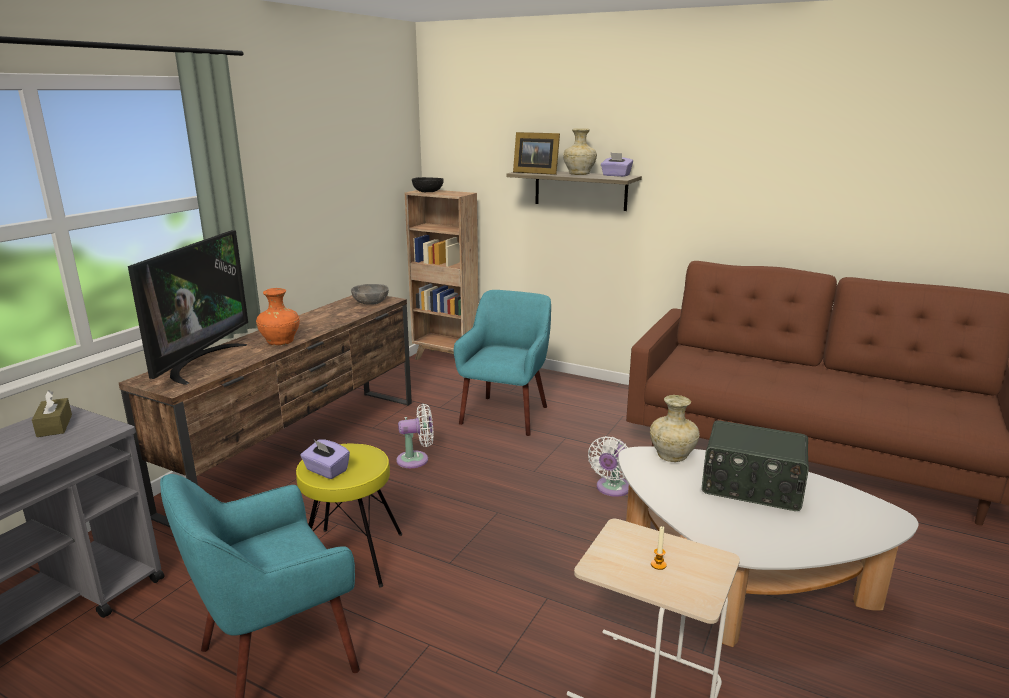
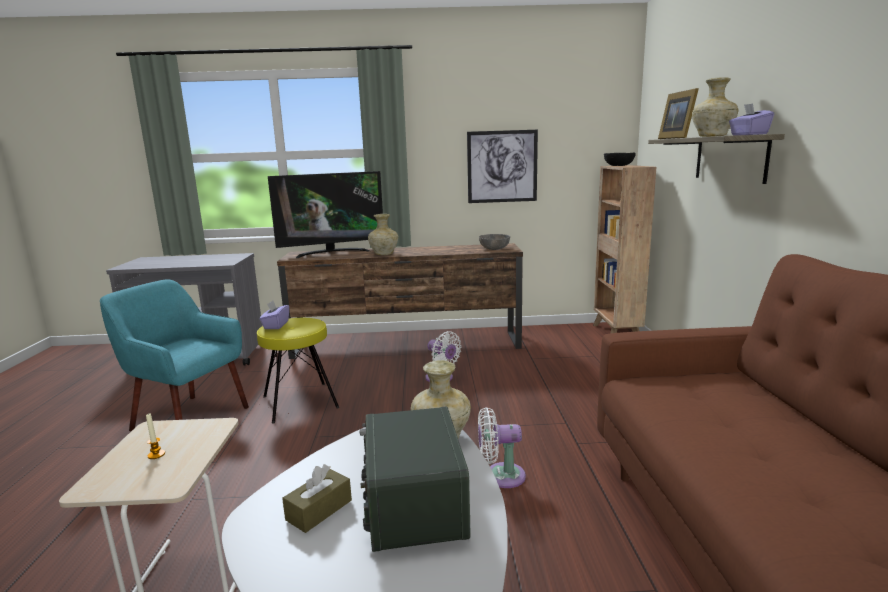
camera: 60 degrees right, 5 degrees down
brown tissue box [32,390,72,437] -> brown tissue box moved to [282,464,352,533]
orange vase [256,288,300,345] -> beige vase [368,214,398,255]
turquoise armchair [454,290,551,436] -> none
none -> picture [467,130,538,203]

